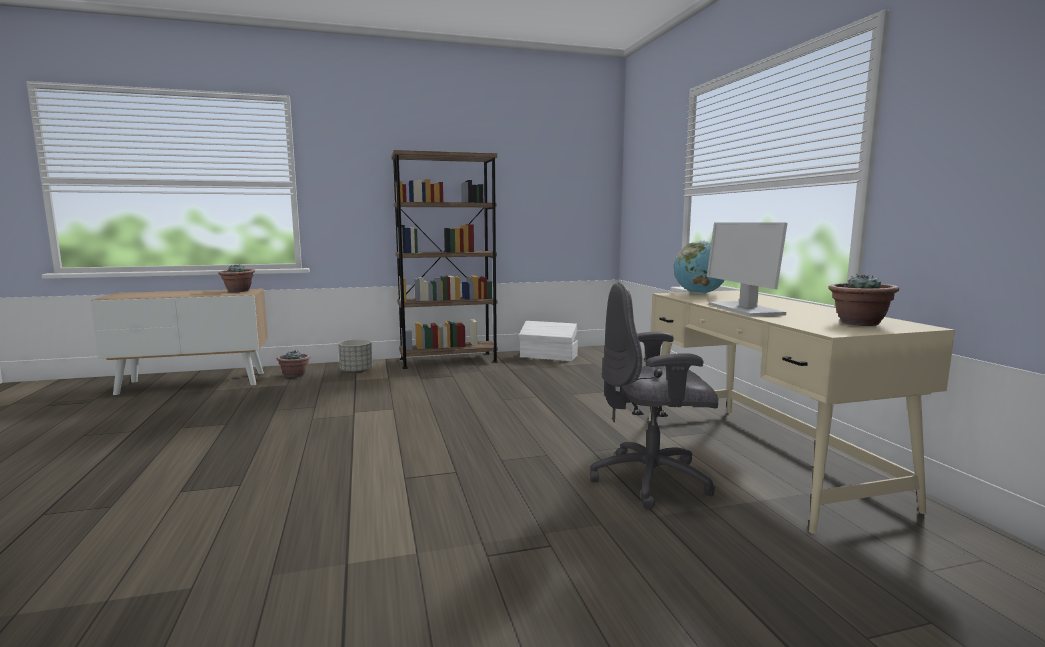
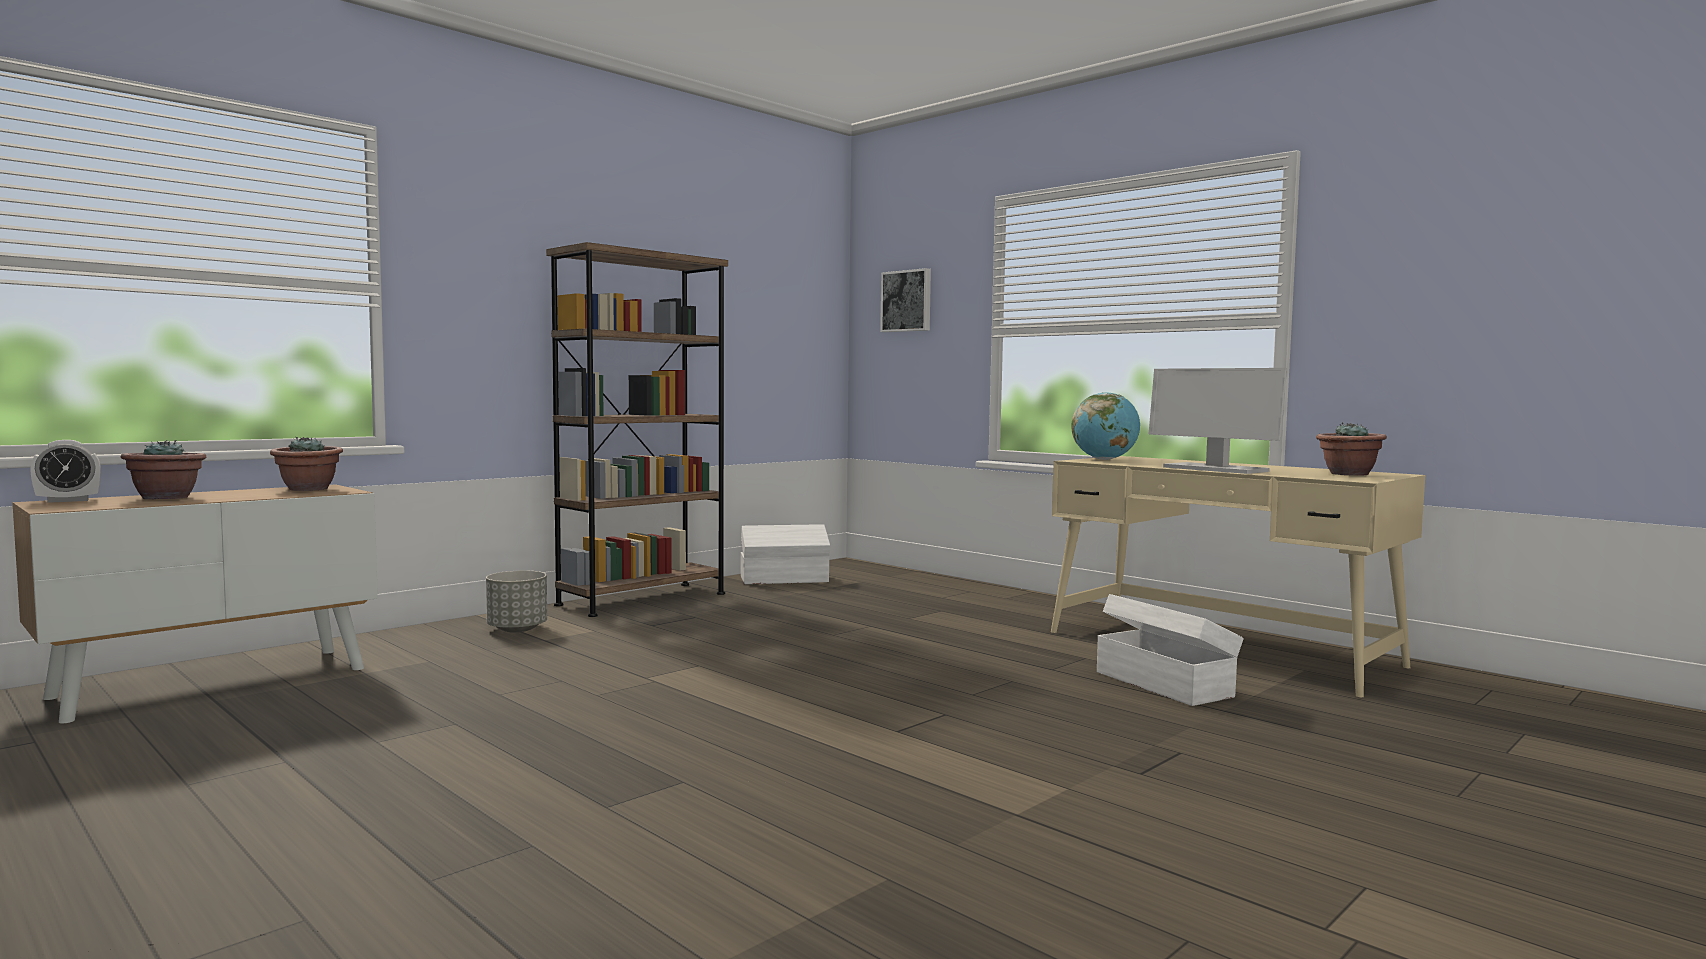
camera: 30 degrees left, 5 degrees down
potted plant [277,351,311,378] -> potted plant moved to [121,440,206,499]
grey office chair [590,282,718,510] -> white storage box [1097,594,1244,706]
none -> alarm clock [30,440,101,503]
none -> picture [880,268,931,332]

